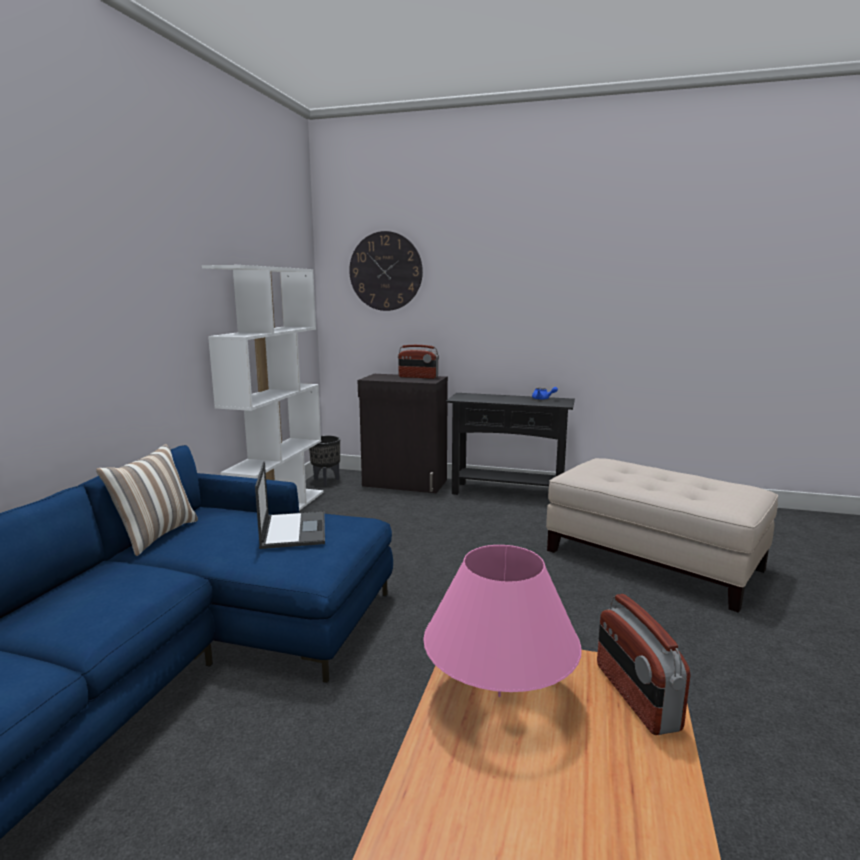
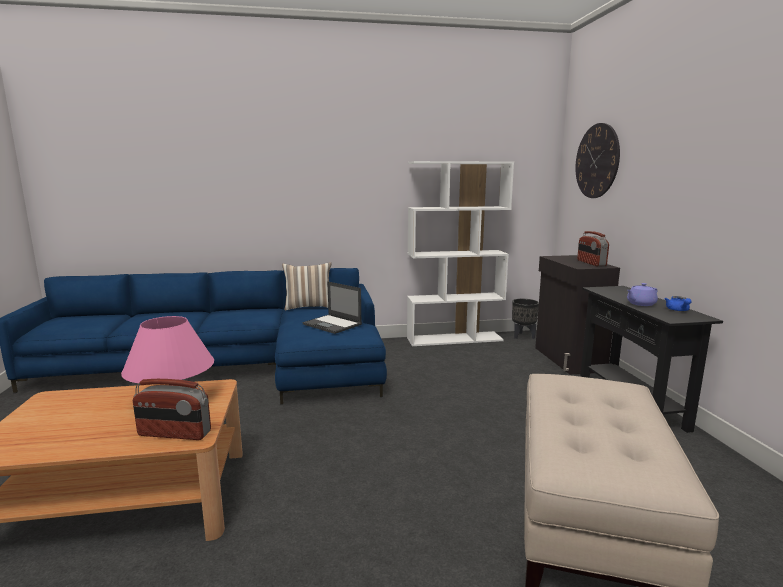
camera: 65 degrees right, 0 degrees up
laptop [255,462,325,549] -> laptop turned 75 degrees clockwise [302,281,362,334]
radio [597,594,691,735] -> radio turned 135 degrees counterclockwise [133,379,211,440]
none -> purple teapot [627,283,658,306]

